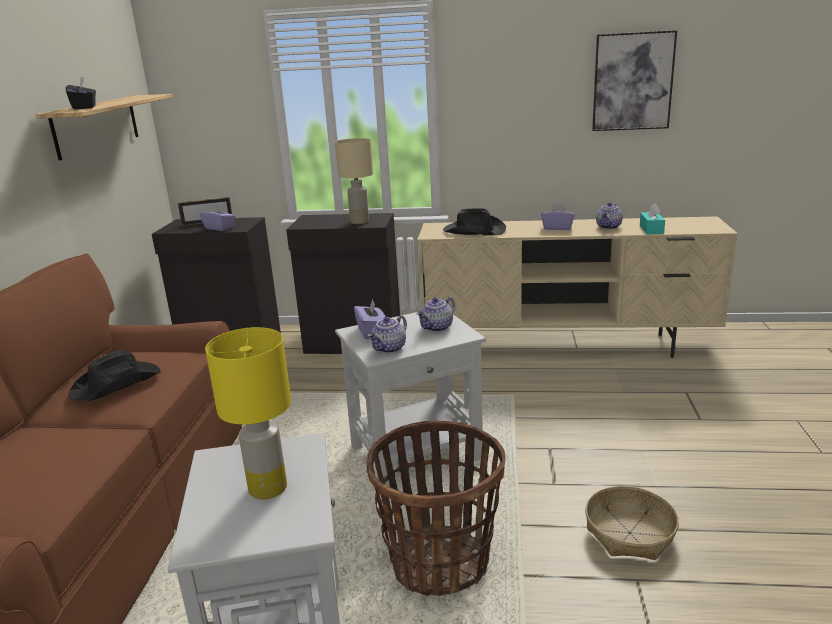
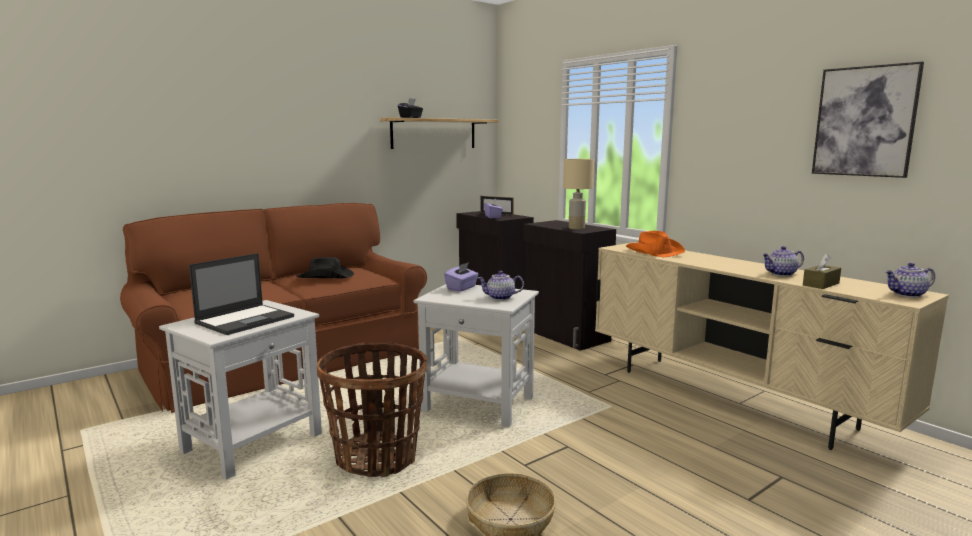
camera: 45 degrees right, 10 degrees down
yellow table lamp [205,327,291,499] -> laptop [189,253,294,335]
teapot [368,315,407,353] -> teapot moved to [885,263,935,297]
black hat [443,208,506,236] -> orange hat [626,231,685,258]
purple tissue box [541,203,575,230] -> none
turquoise tissue box [640,203,665,234] -> brown tissue box [803,253,841,289]

